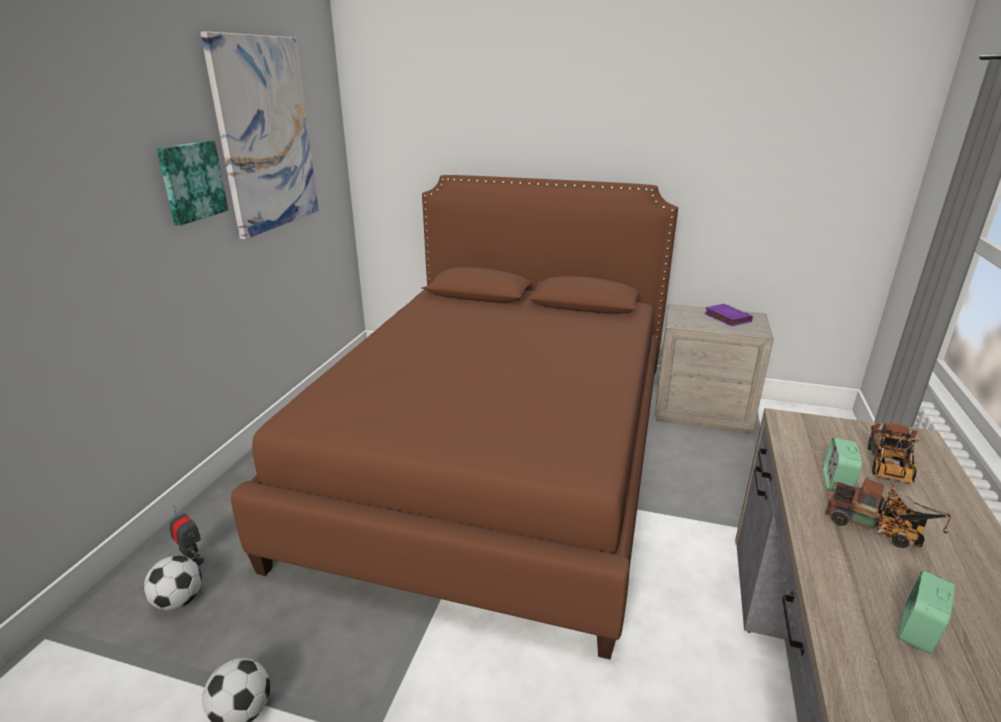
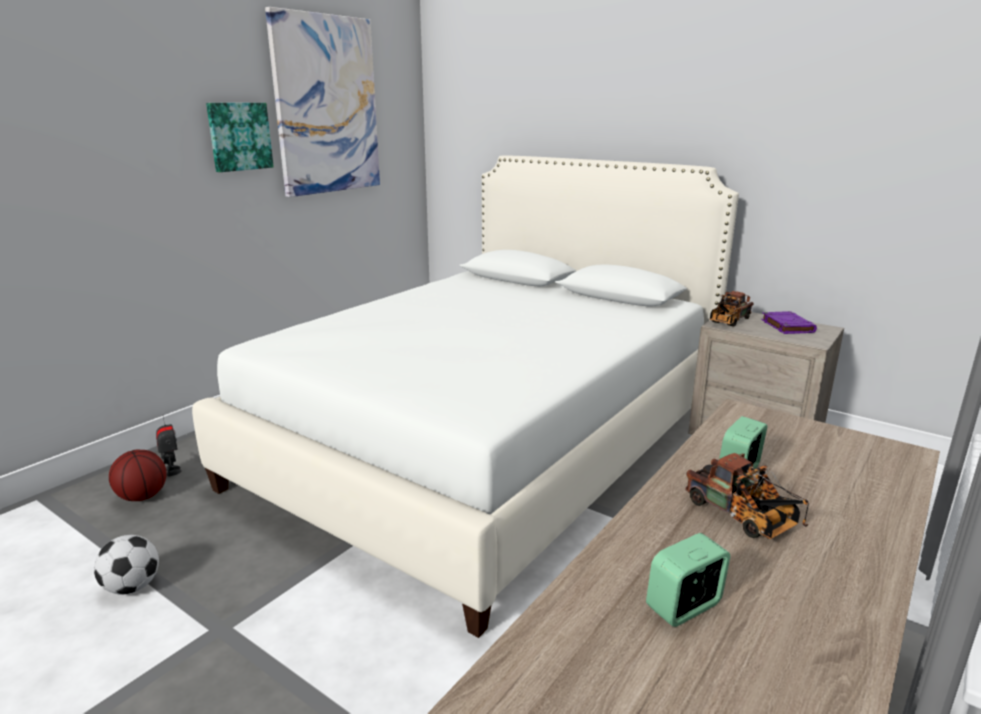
camera: 20 degrees right, 5 degrees down
football [144,556,202,610] -> basketball [109,450,167,501]
brown bed [231,175,678,660] -> white bed [192,155,739,638]
toy truck [868,423,918,483] -> toy truck moved to [709,291,754,327]

